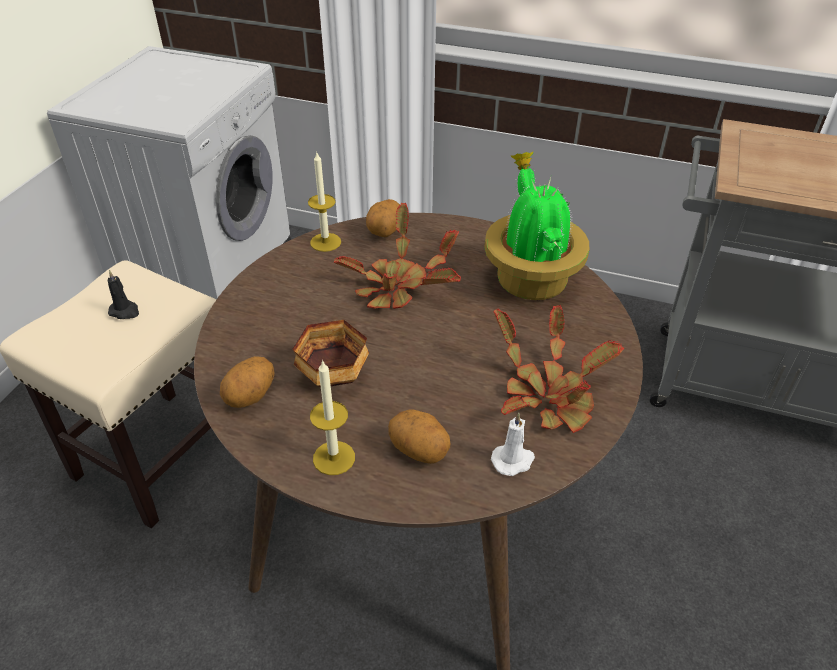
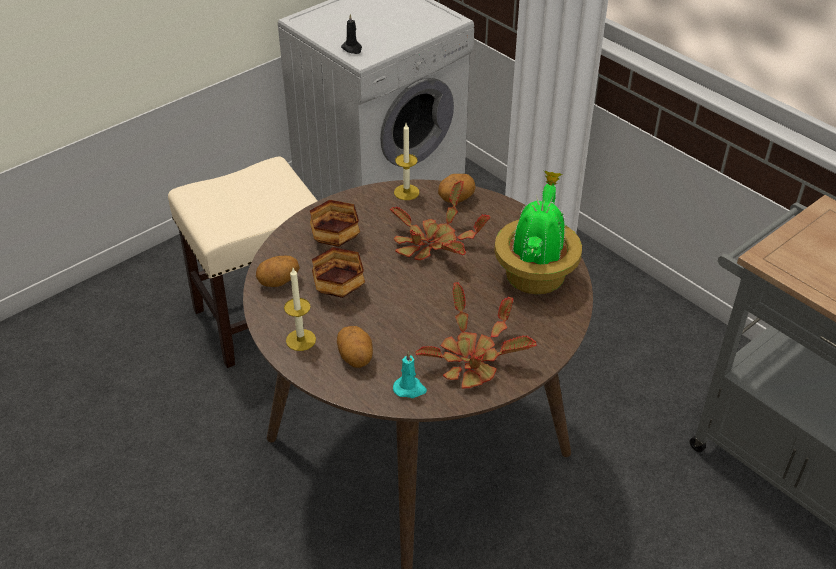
camera: 30 degrees right, 0 degrees up
black candle [107,270,139,319] -> black candle moved to [341,14,362,54]
white candle [491,413,535,476] -> turquoise candle [393,351,427,398]
none -> bowl [310,200,360,247]

